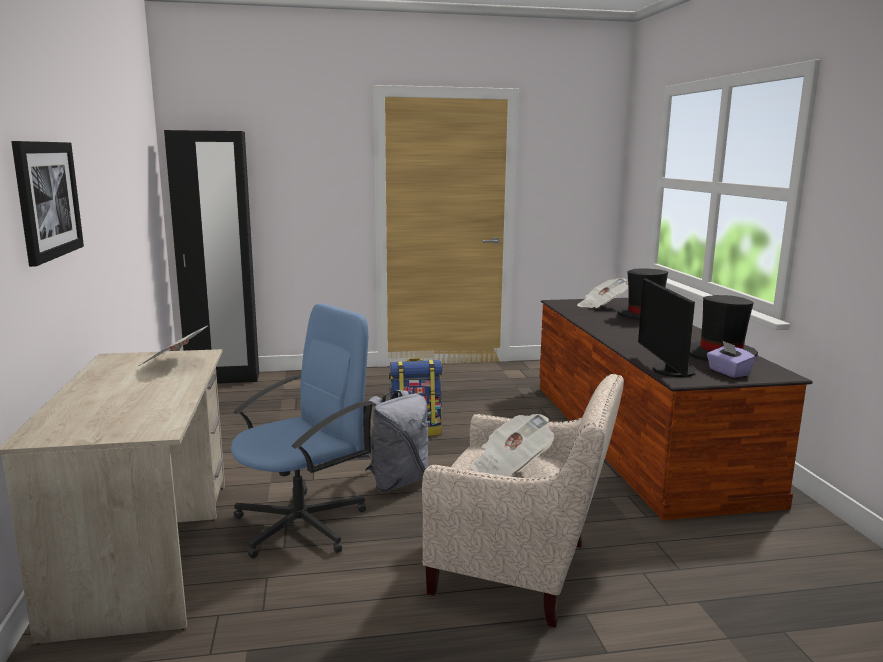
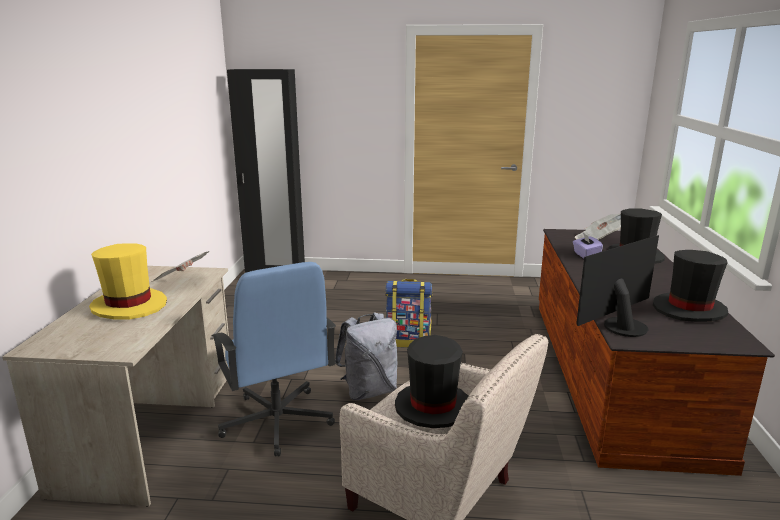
camera: 15 degrees right, 5 degrees up
picture [11,141,84,267] -> none
blue office chair [231,303,374,558] -> blue office chair turned 90 degrees clockwise [212,262,336,457]
newspaper [471,414,554,477] -> black hat [395,335,468,428]
monitor [638,278,696,378] -> monitor turned 45 degrees clockwise [576,235,659,337]
purple tissue box [707,341,755,378] -> purple tissue box moved to [573,233,603,258]
none -> yellow hat [89,243,167,320]

